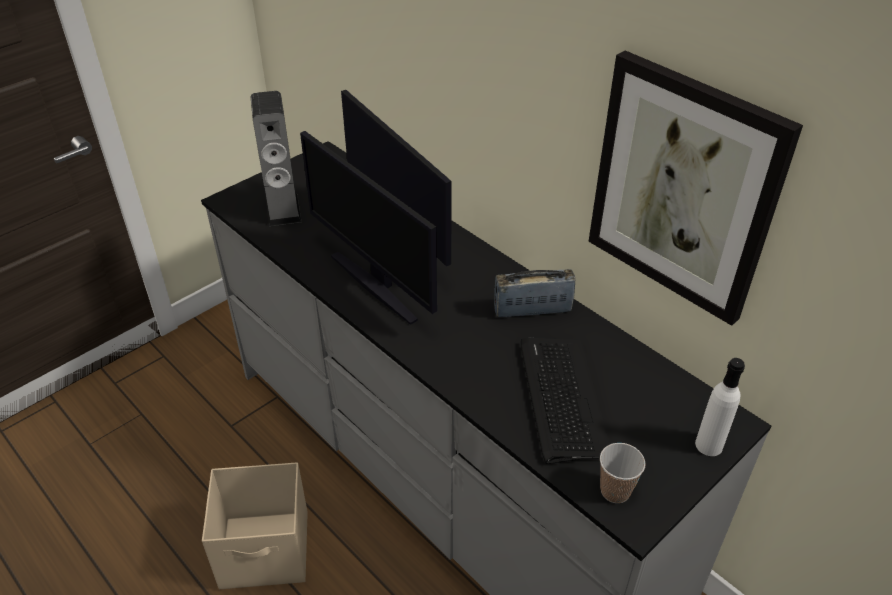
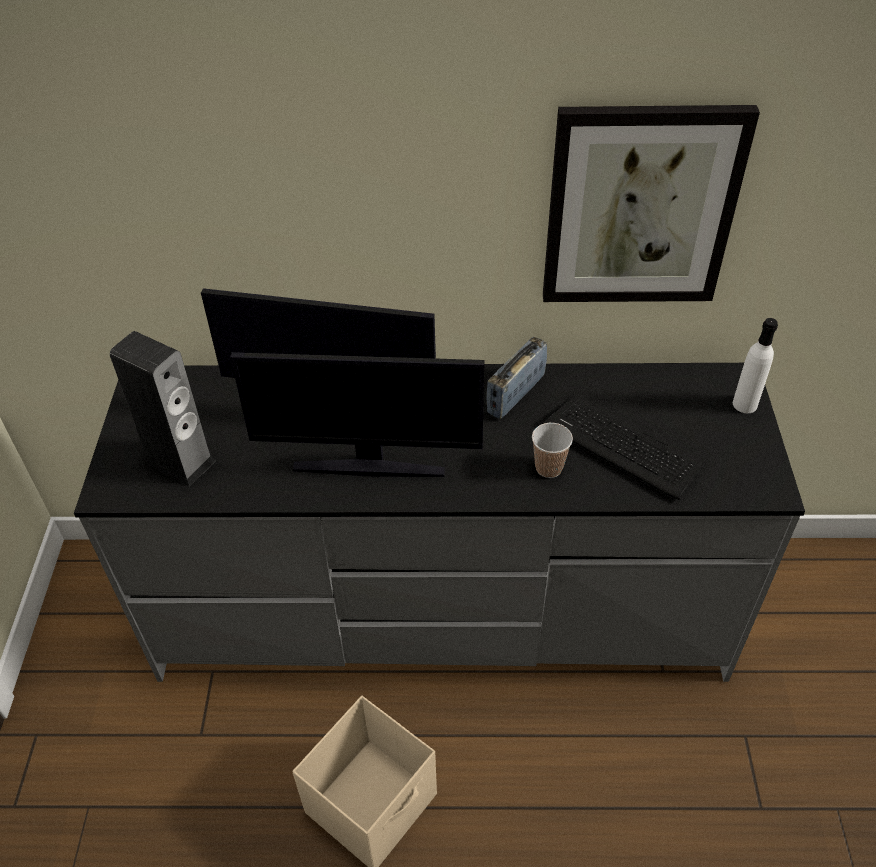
camera: 45 degrees left, 5 degrees up
cup [600,443,645,503] -> cup moved to [532,423,573,478]

